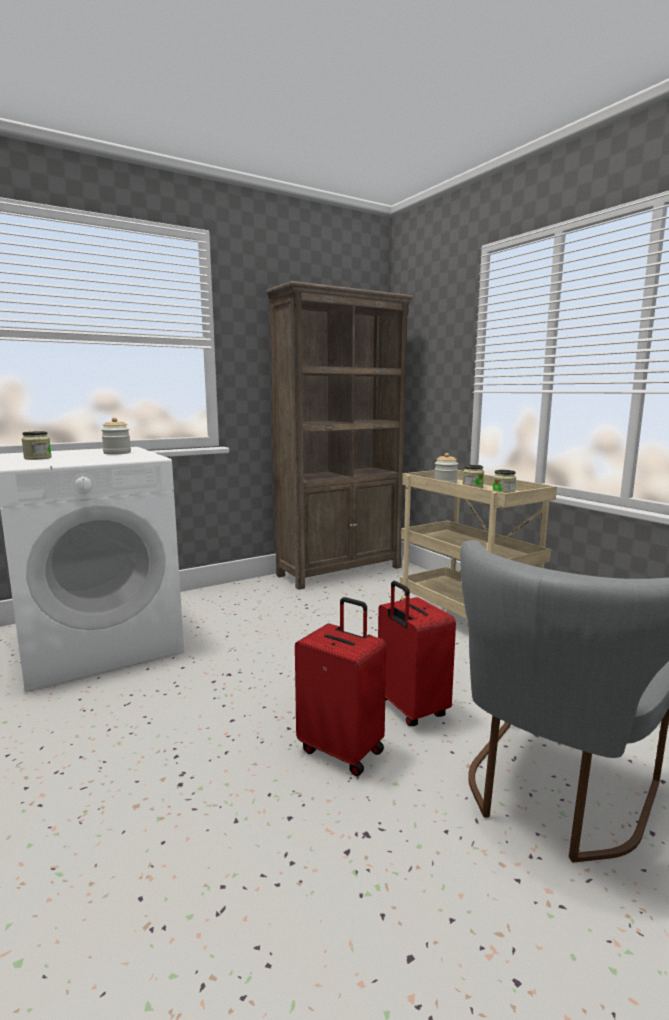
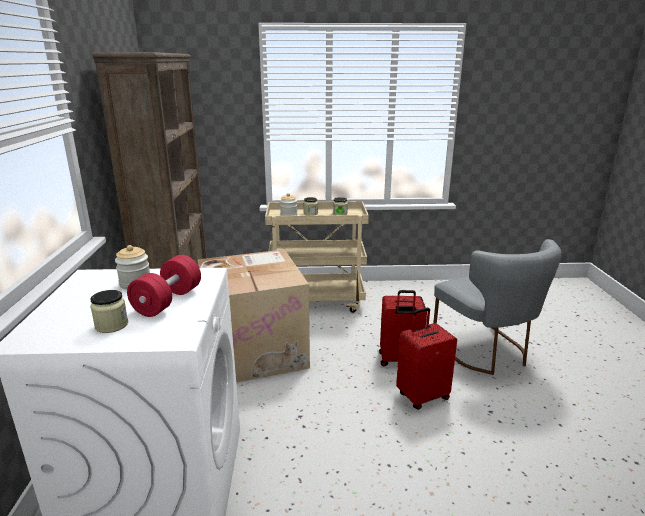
camera: 60 degrees left, 10 degrees up
none -> red dumbbell [127,255,201,317]
none -> cardboard box [198,249,310,382]

